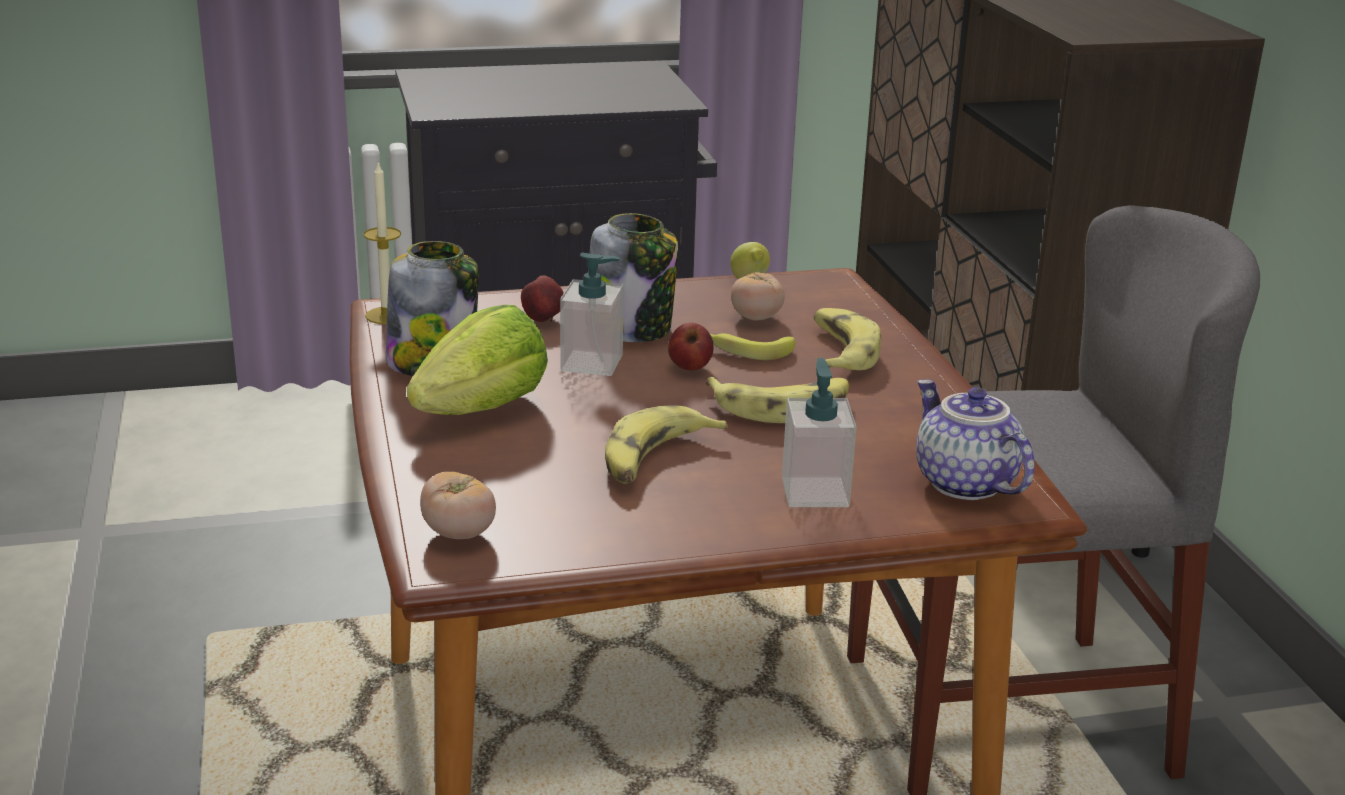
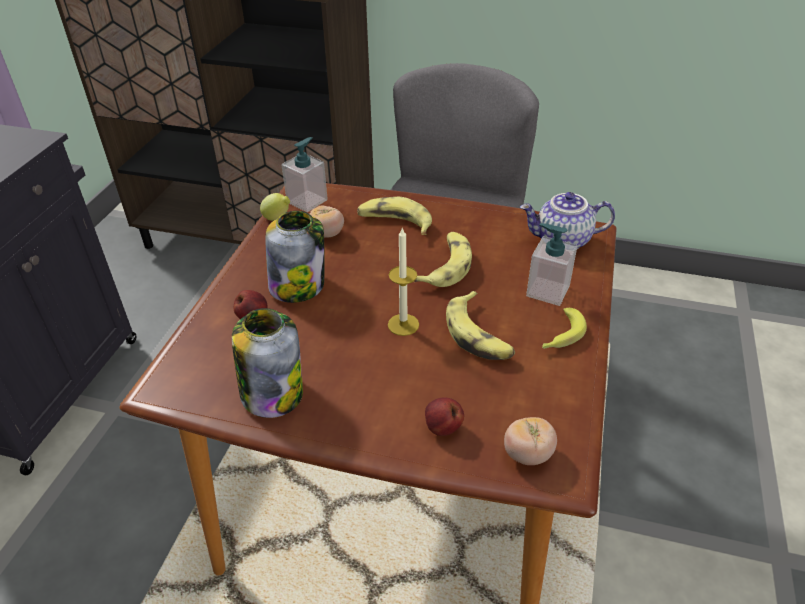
camera: 60 degrees left, 15 degrees up
candle [363,162,401,324] -> candle moved to [388,227,419,336]
lettuce [407,305,548,415] -> none
soap dispenser [560,253,624,376] -> soap dispenser moved to [281,137,328,212]
apple [668,323,714,371] -> apple moved to [425,397,464,436]
banana [710,333,795,360] -> banana moved to [542,308,587,349]

